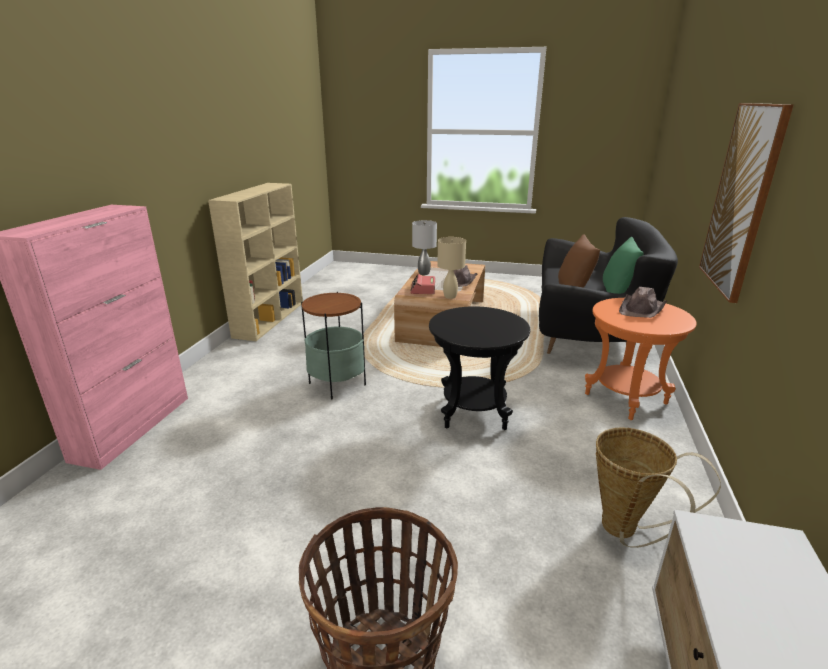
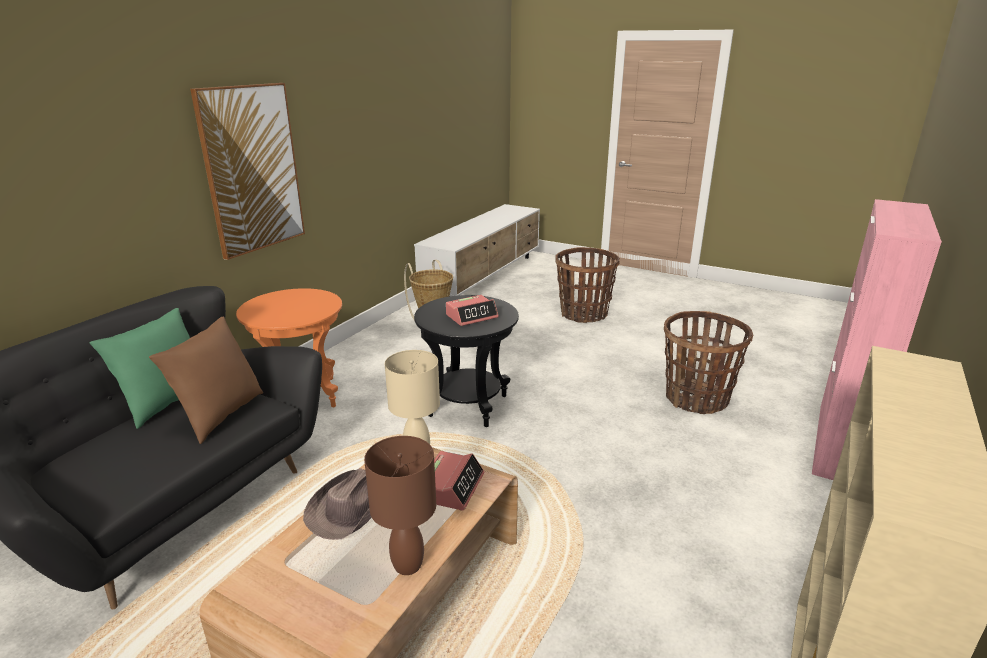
camera: 165 degrees left, 0 degrees up
side table [301,292,366,400] -> none
grey table lamp [412,220,437,275] -> brown table lamp [364,436,436,575]
brown hat [619,287,668,318] -> none
none -> alarm clock [446,295,499,326]
none -> basket [664,311,753,414]

